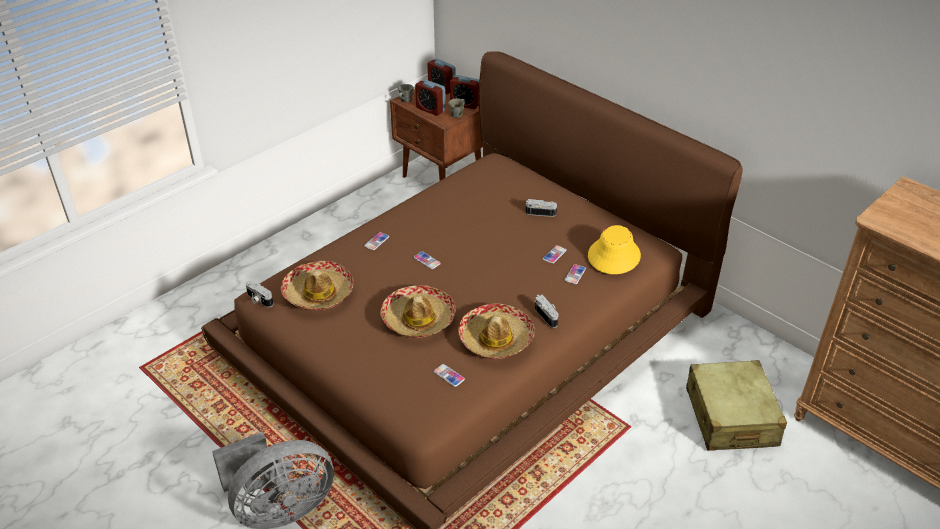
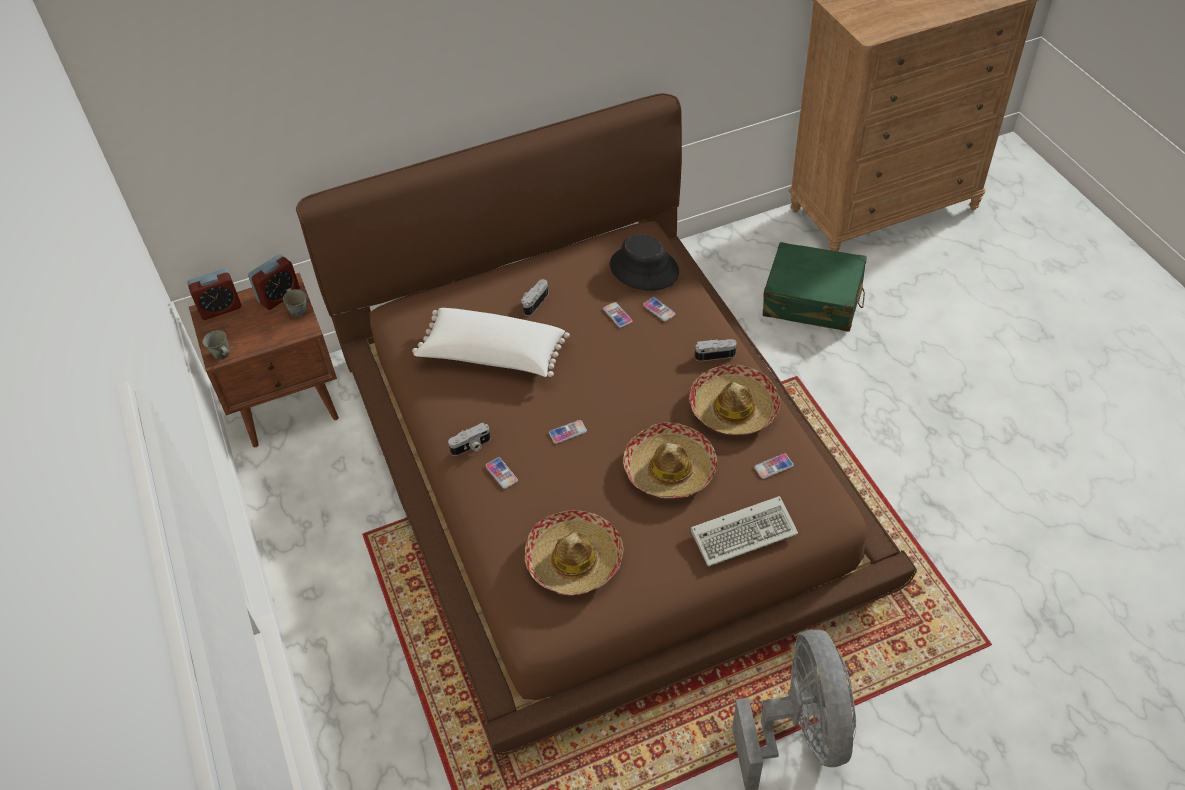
camera: 65 degrees left, 10 degrees up
camera [246,280,273,307] -> camera moved to [448,423,491,456]
alarm clock [415,79,446,116] -> none
yellow hat [588,225,641,274] -> black hat [610,234,679,291]
beige suitcase [686,360,787,451] -> green suitcase [763,242,867,332]
none -> white pillow [412,308,570,377]
none -> keyboard [691,496,798,567]

